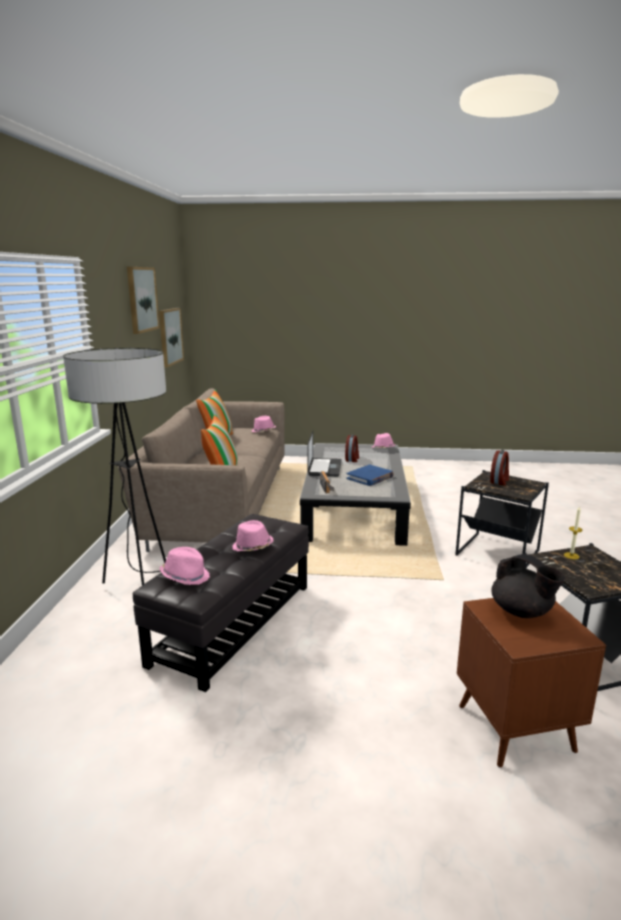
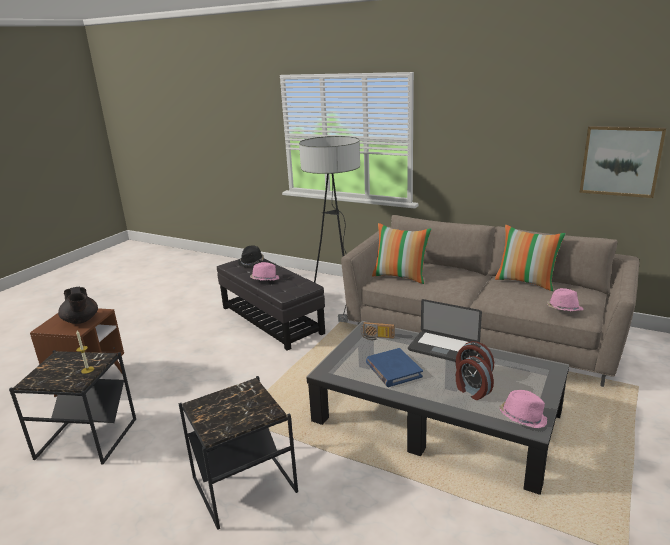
camera: 115 degrees right, 5 degrees up
picture [127,267,160,334] -> none
pink hat [160,547,210,585] -> black hat [238,246,264,268]
alarm clock [490,450,509,485] -> alarm clock moved to [456,356,494,400]
black teapot [491,554,565,618] -> black teapot turned 105 degrees counterclockwise [58,287,98,324]

